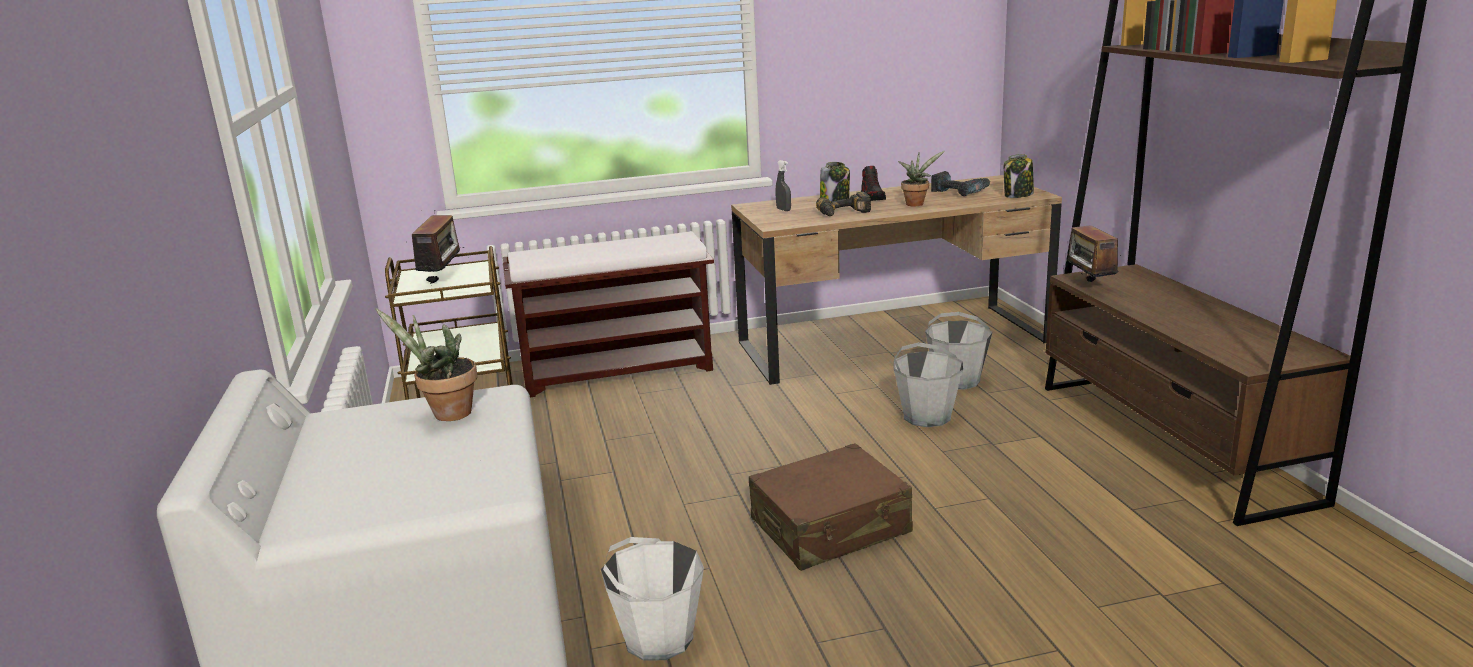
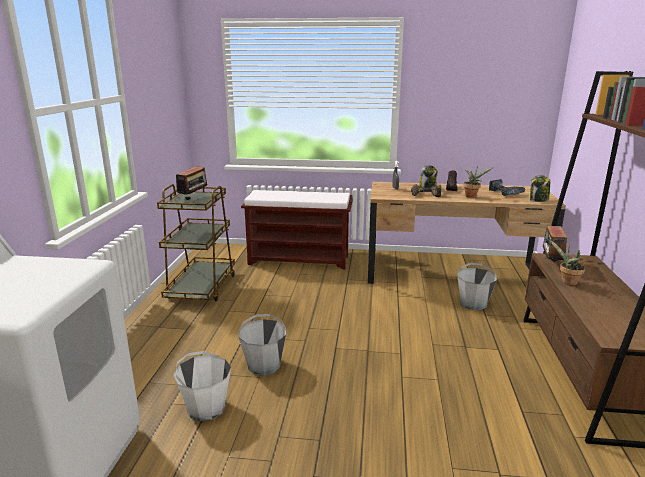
camera: 20 degrees right, 0 degrees up
potted plant [375,308,477,421] -> potted plant moved to [549,239,585,286]
brown suitcase [749,443,913,571] -> none
grey bucket [894,342,963,427] -> grey bucket moved to [238,314,286,375]

